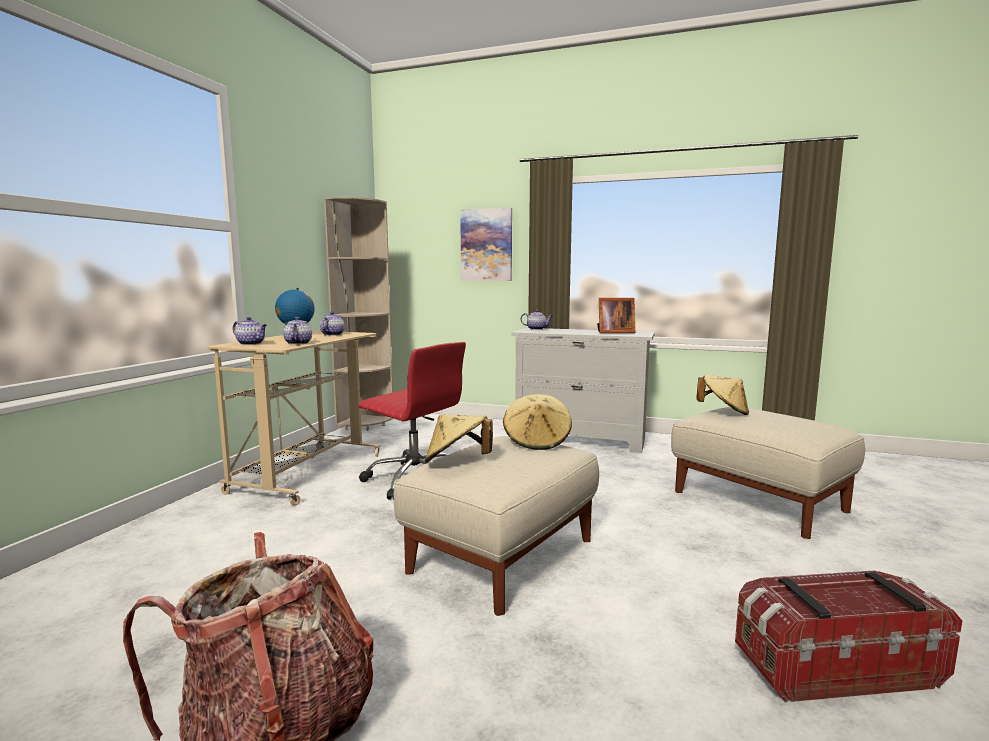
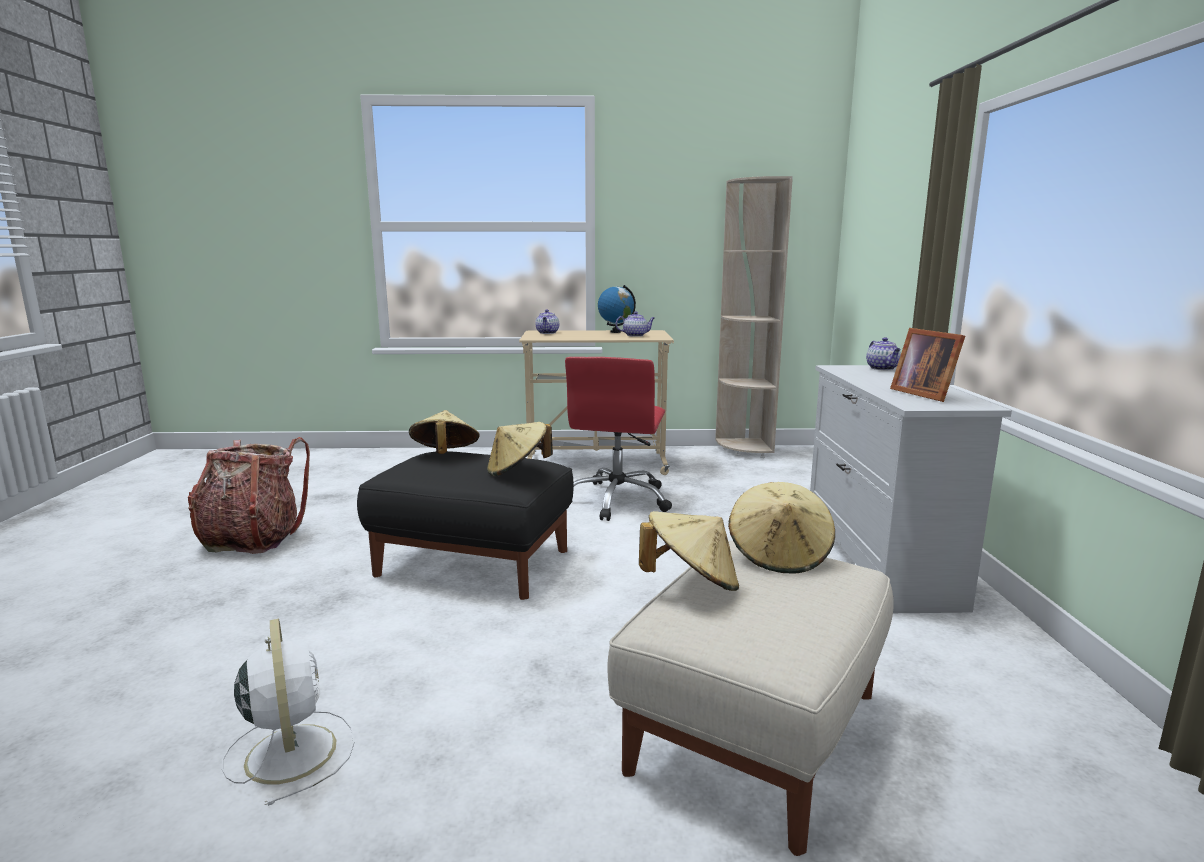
camera: 70 degrees right, 5 degrees up
teapot [283,317,312,345] -> none
beige ottoman [394,436,599,616] -> black ottoman [357,451,574,600]
picture [460,208,512,281] -> none
storage box [735,570,962,702] -> white fan [222,618,355,806]
none -> beige hat [639,511,739,591]

